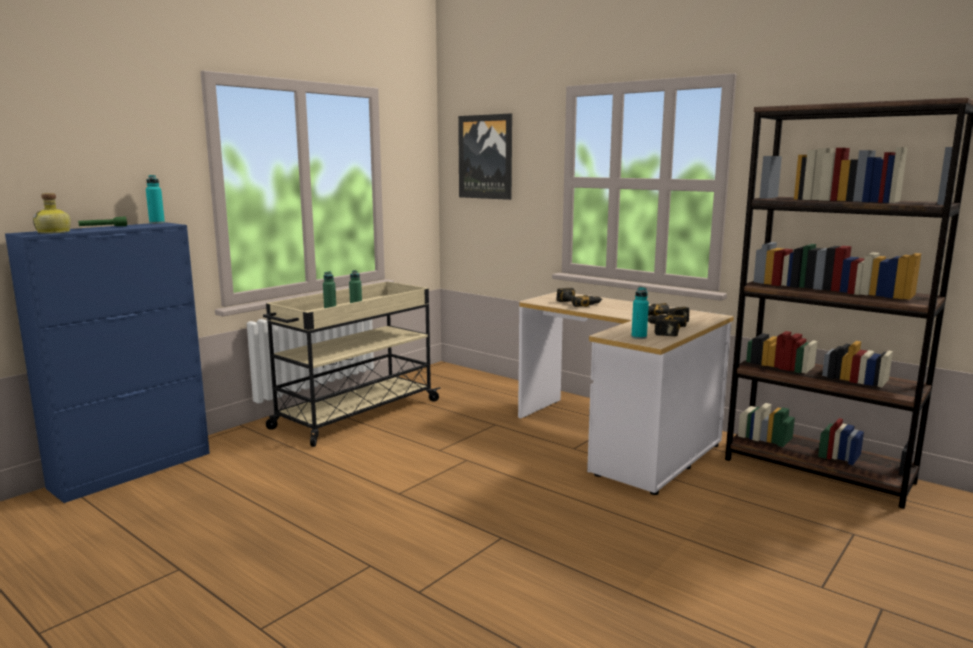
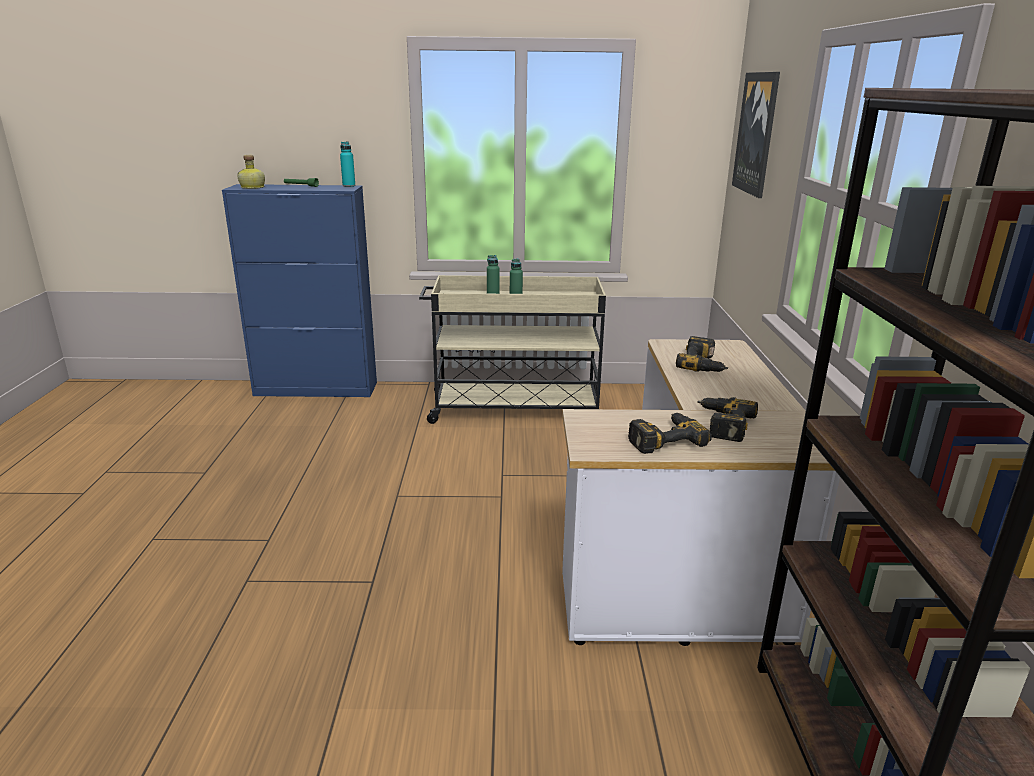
camera: 50 degrees right, 10 degrees up
turquoise bottle [631,287,649,339] -> none

